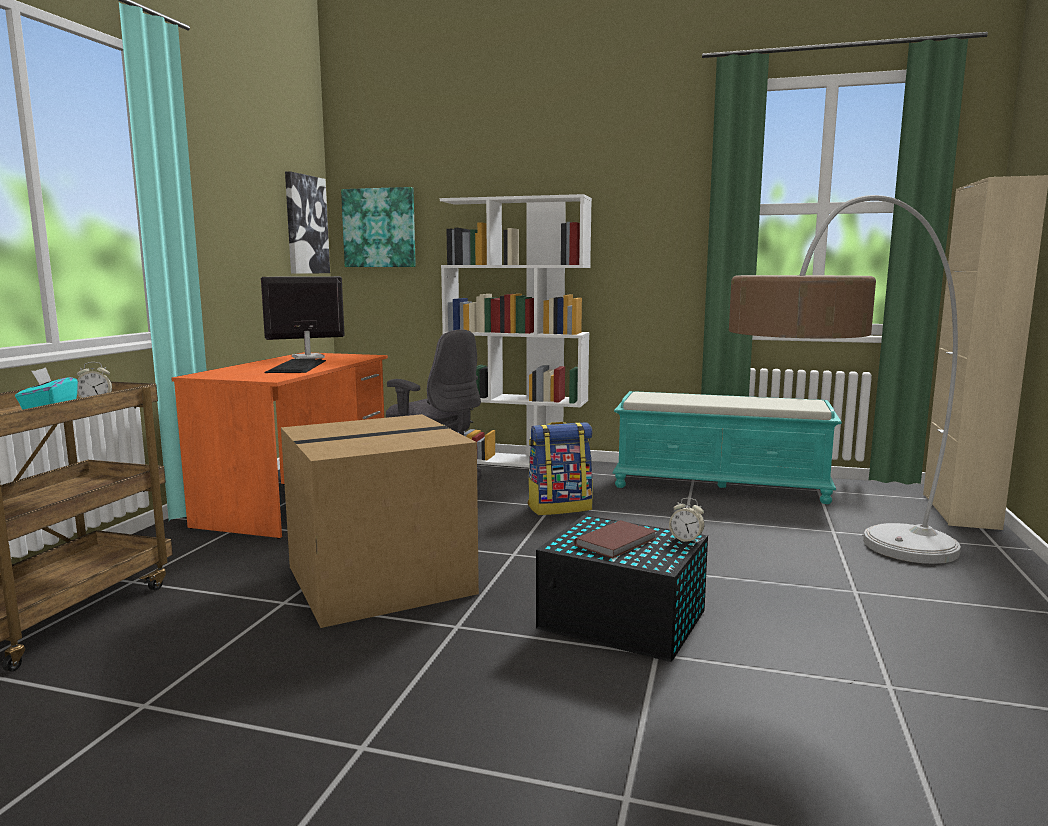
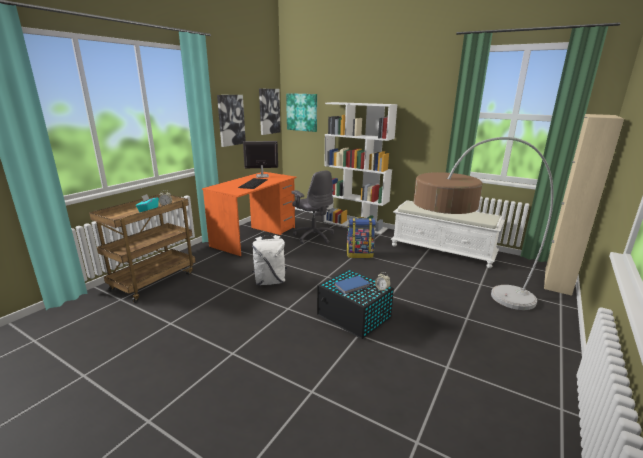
camera: 15 degrees right, 10 degrees up
cardboard box [281,414,479,628] -> white backpack [252,235,287,285]
brown book [574,520,657,558] -> blue book [334,276,370,294]
turquoise bench [613,391,842,504] -> white bench [391,200,505,268]
none -> picture [217,95,246,147]

